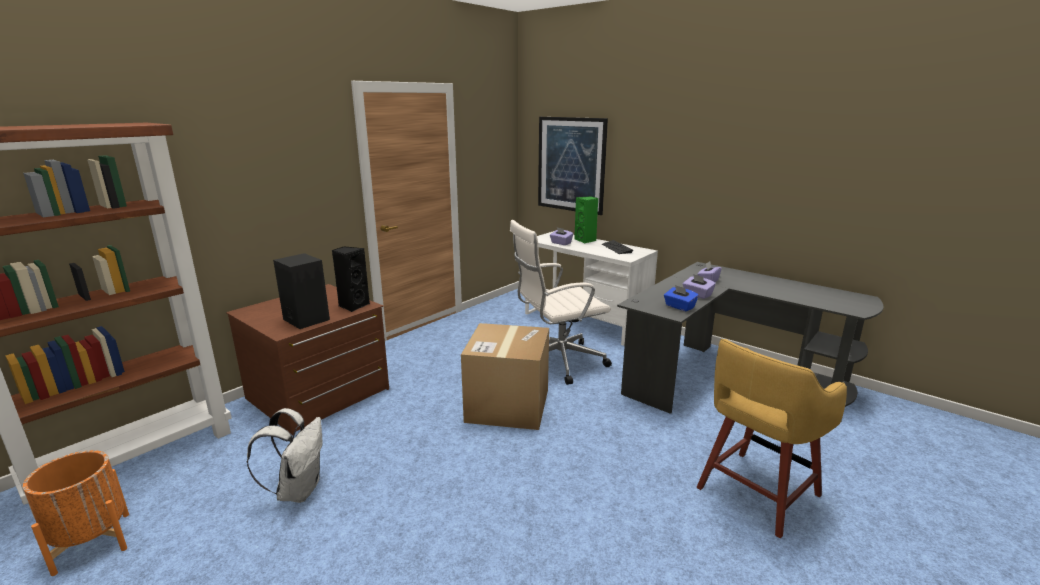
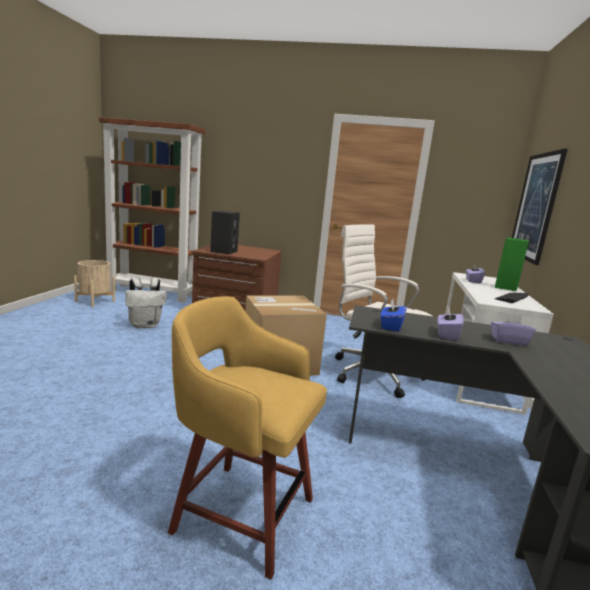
camera: 60 degrees right, 5 degrees down
orange planter [23,450,129,576] -> beige planter [74,260,115,307]
black speaker [332,246,370,312] -> none

